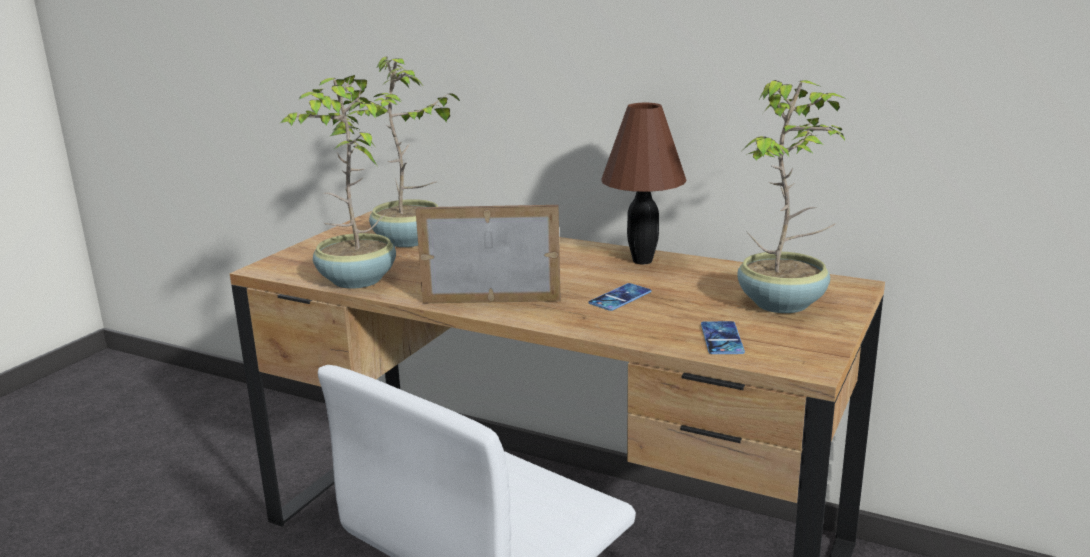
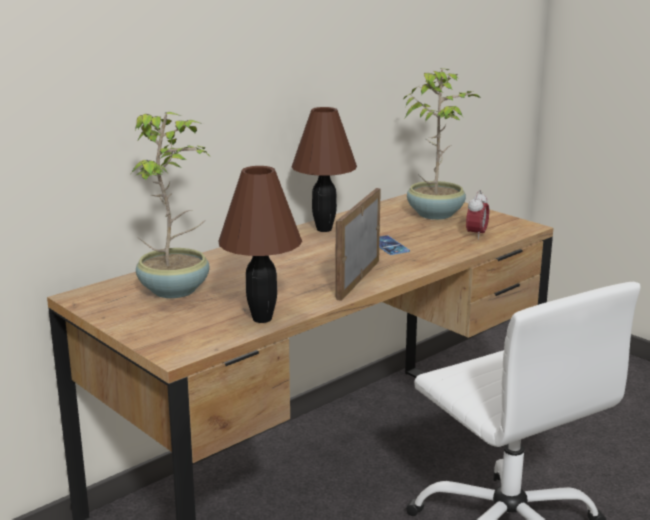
camera: 70 degrees left, 0 degrees up
potted plant [280,75,396,289] -> brown table lamp [218,166,302,323]
phone [701,321,745,354] -> alarm clock [466,190,489,240]

